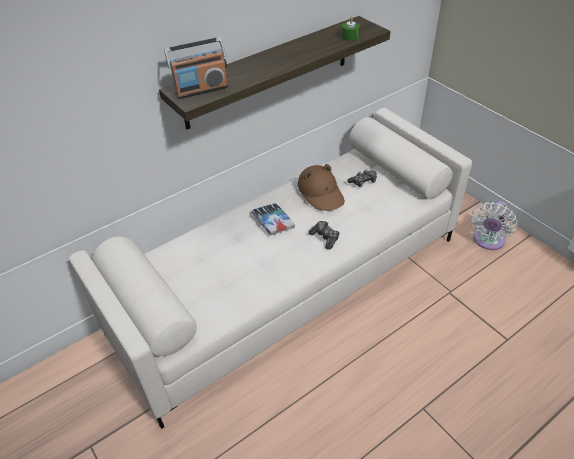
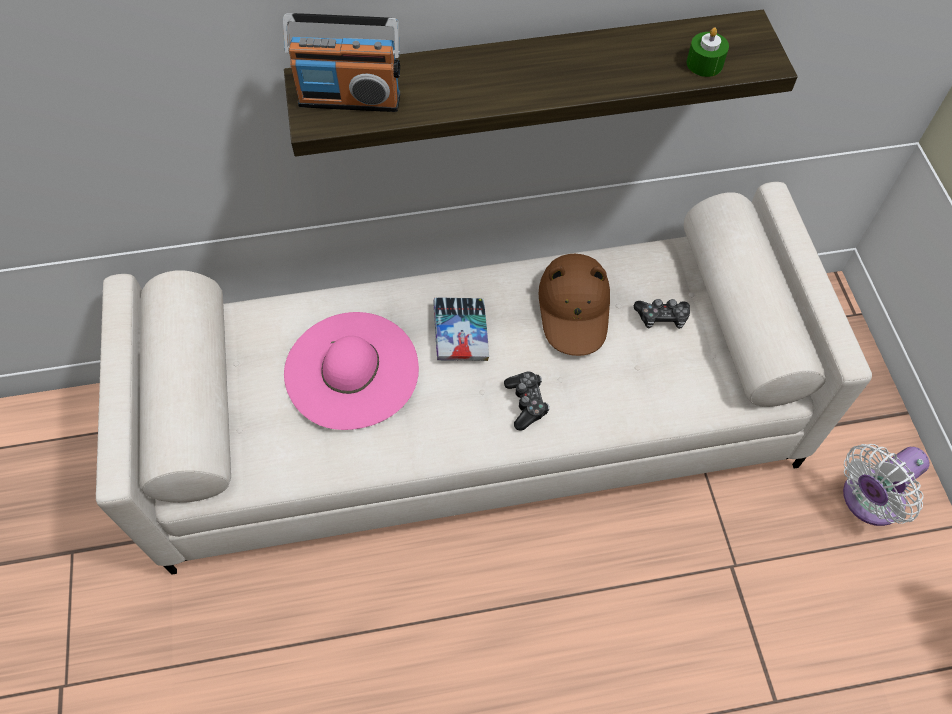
camera: 25 degrees right, 15 degrees up
none -> pink hat [284,312,419,430]

